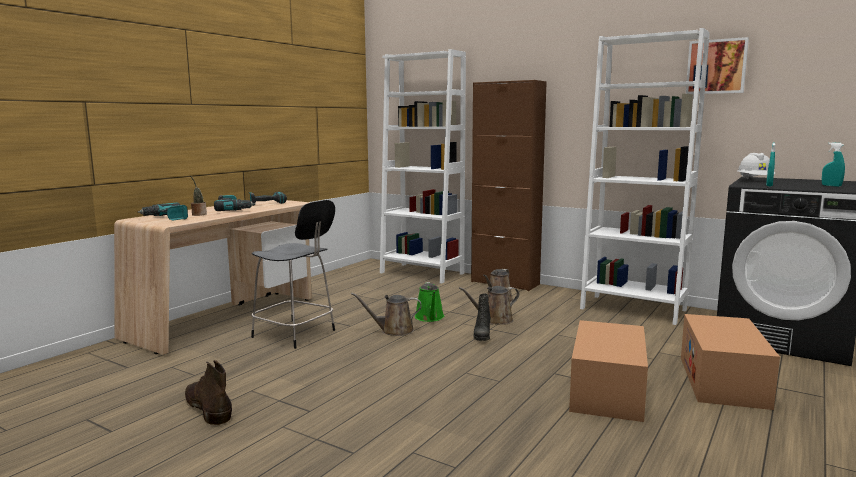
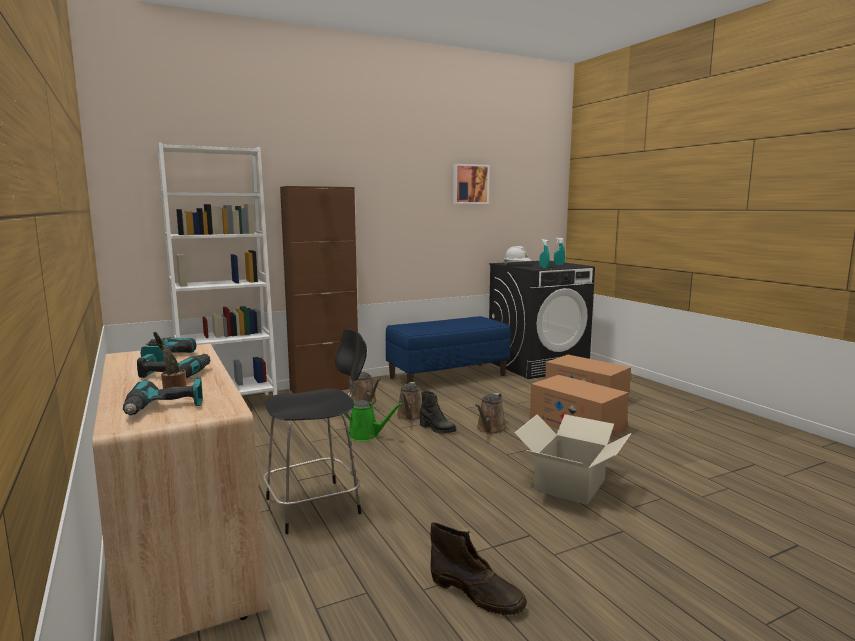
camera: 60 degrees left, 0 degrees up
brown boot [185,360,232,425] -> brown boot turned 135 degrees counterclockwise [430,522,527,615]
brown watering can [351,293,421,336] -> brown watering can moved to [475,393,507,434]
white bookcase [580,28,710,325] -> blue bench [385,316,511,383]
none -> cardboard box [515,414,632,505]

